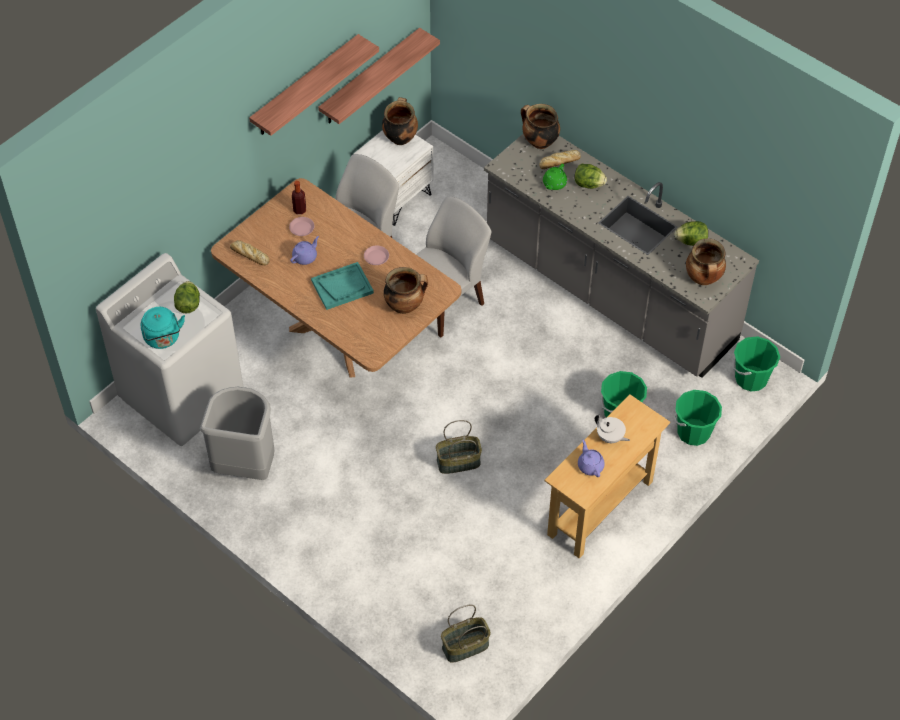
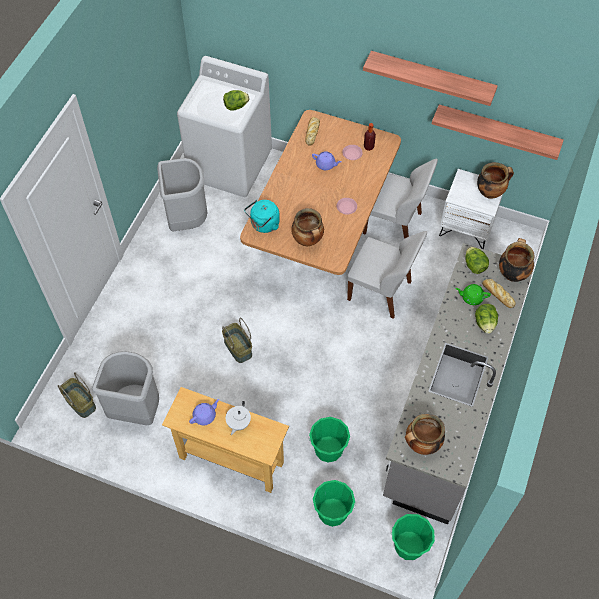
camera: 70 degrees right, 5 degrees up
turquoise kettle [141,307,185,349] -> turquoise kettle moved to [244,200,280,233]
turquoise tray [311,262,374,310] -> none
lettuce [674,221,708,246] -> lettuce moved to [465,247,489,274]
none -> grey trash can [92,351,159,425]

